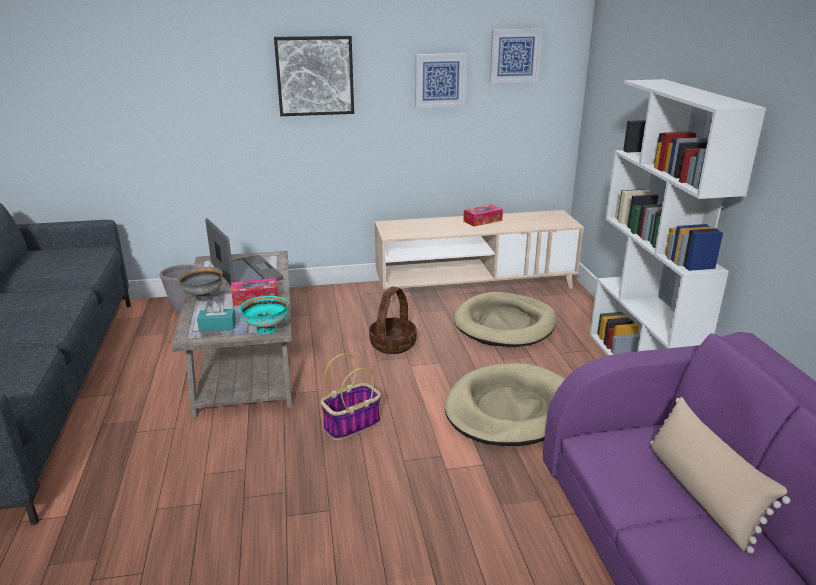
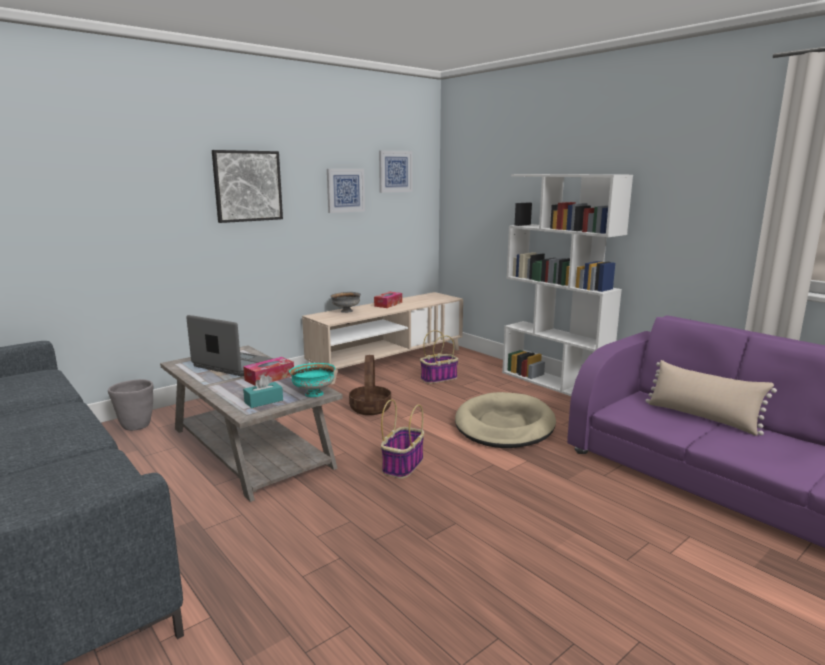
camera: 30 degrees left, 10 degrees down
grey bowl [177,267,223,301] -> grey bowl moved to [330,292,361,313]
beige dog bed [453,292,557,347] -> basket [420,330,459,384]

